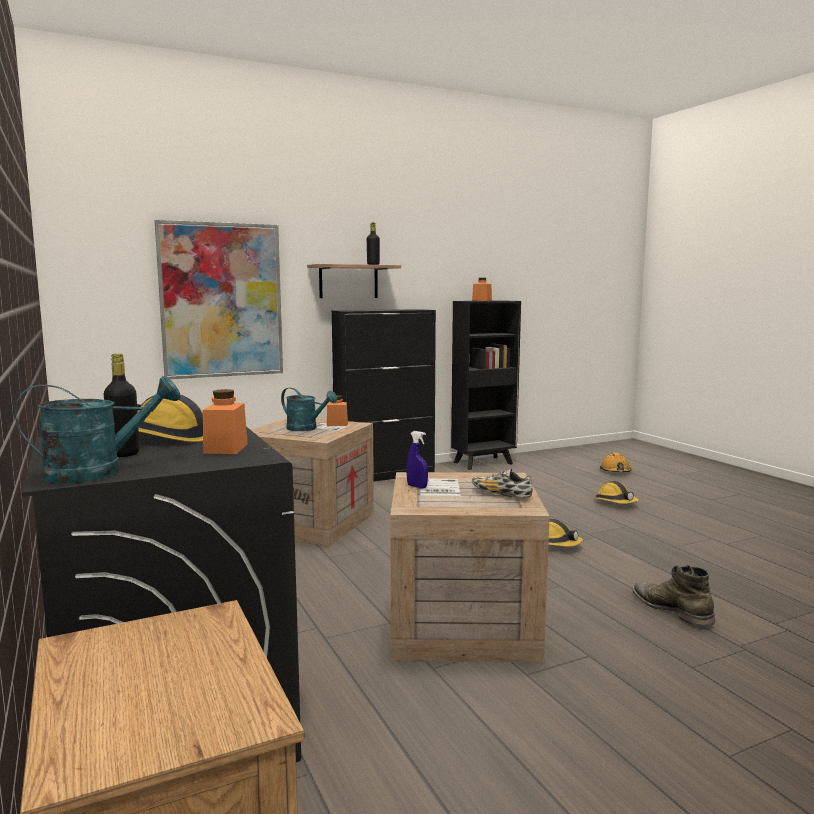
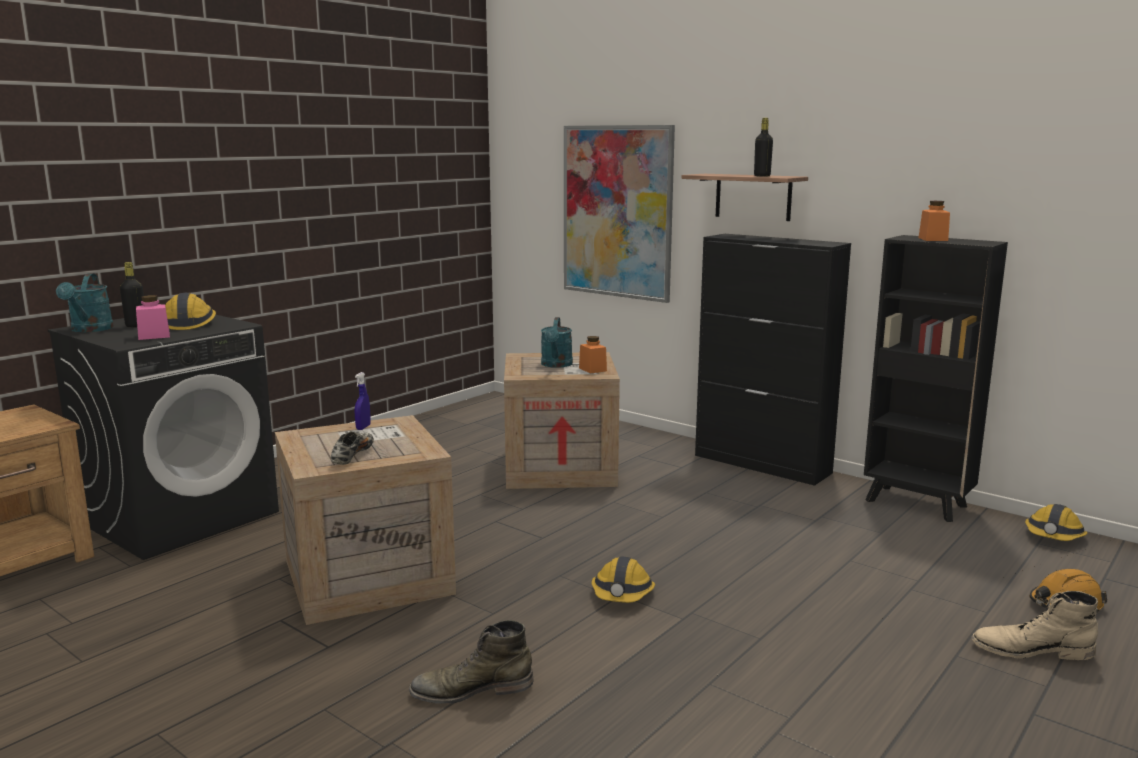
camera: 65 degrees right, 5 degrees up
turquoise watering can [15,376,181,484] -> turquoise watering can turned 45 degrees clockwise [56,273,114,332]
orange jar [203,389,248,454] -> pink jar [136,295,170,340]
hard hat [594,481,639,504] -> hard hat moved to [1025,504,1087,541]
green boot [633,565,715,627] -> green boot turned 135 degrees counterclockwise [409,620,534,704]
none -> beige boot [972,591,1098,660]

